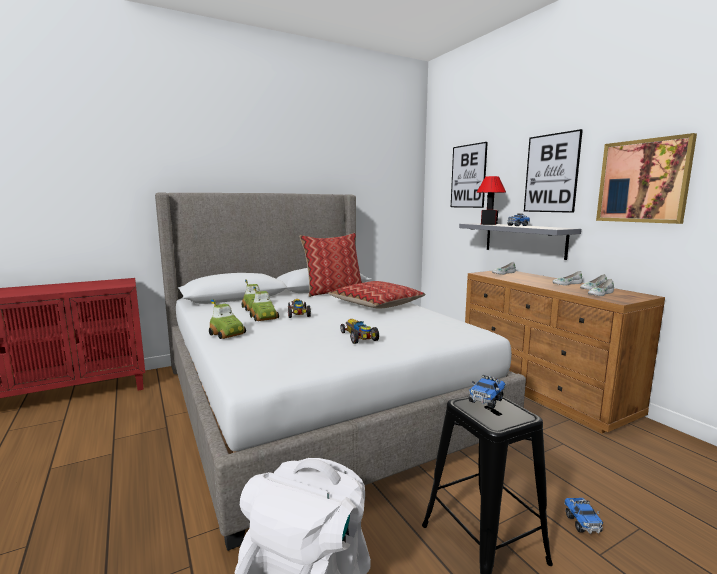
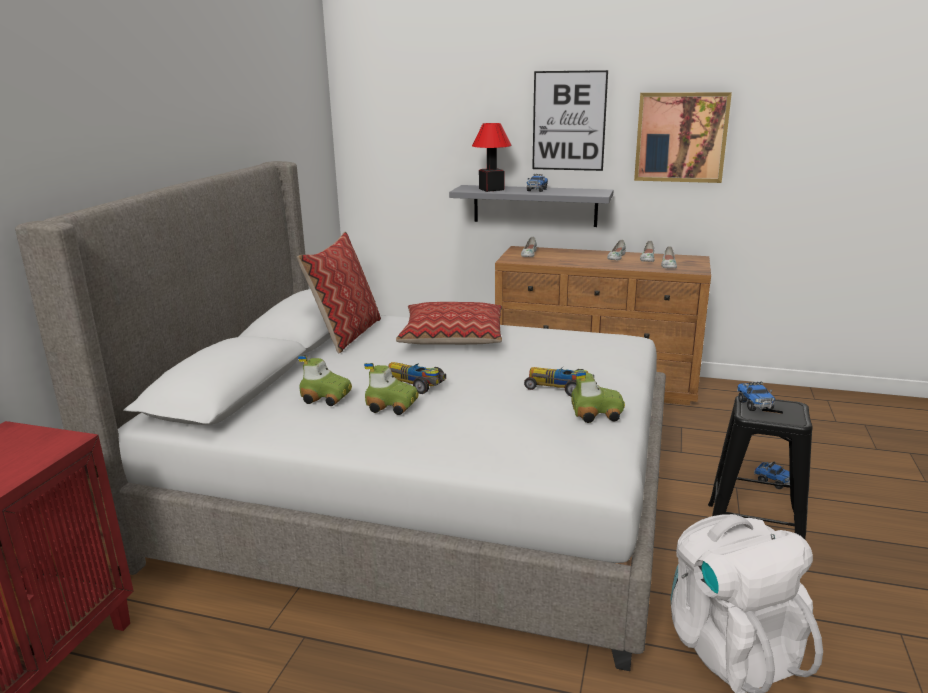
camera: 45 degrees left, 10 degrees up
toy car [209,299,246,339] -> toy car moved to [571,372,625,423]
picture [451,142,488,208] -> none

